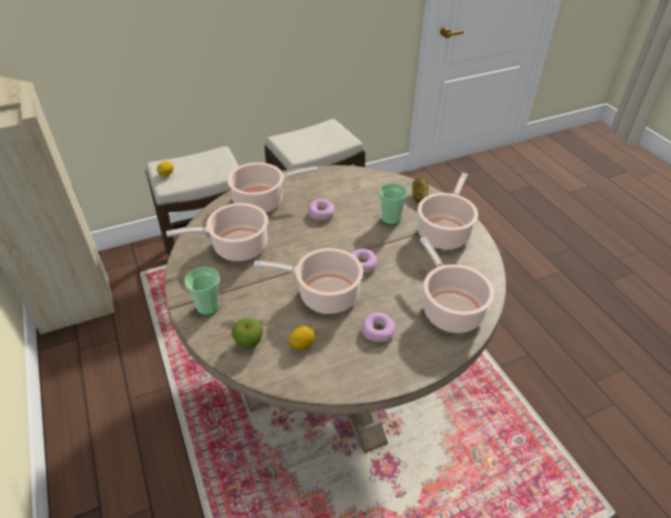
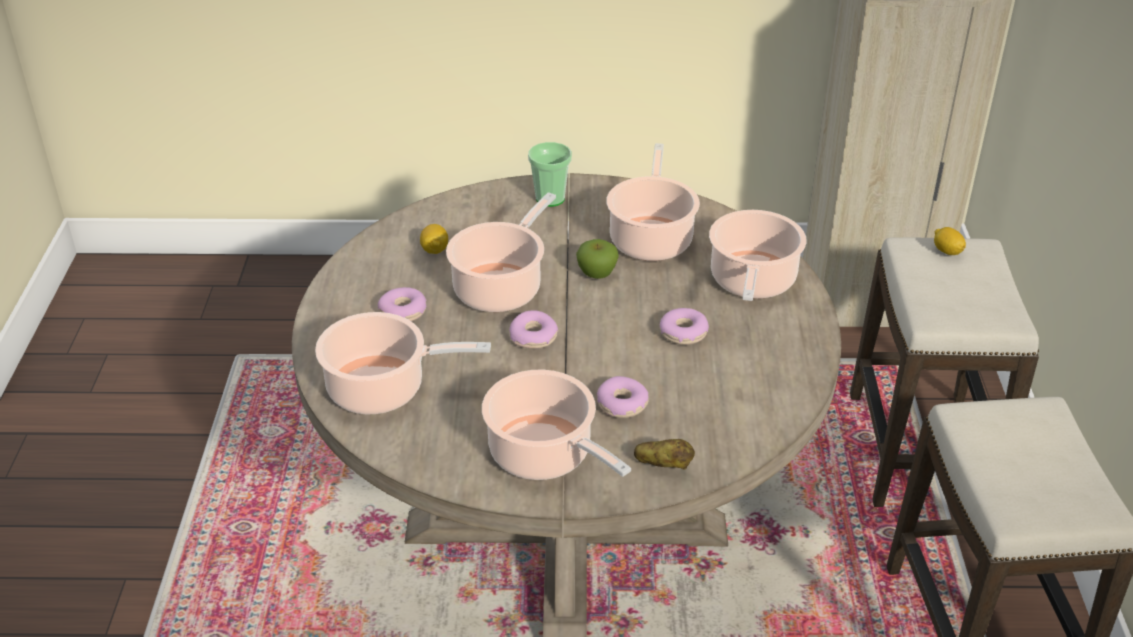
camera: 115 degrees right, 5 degrees down
apple [232,318,263,349] -> apple moved to [576,239,619,279]
cup [379,183,408,225] -> donut [597,376,649,418]

